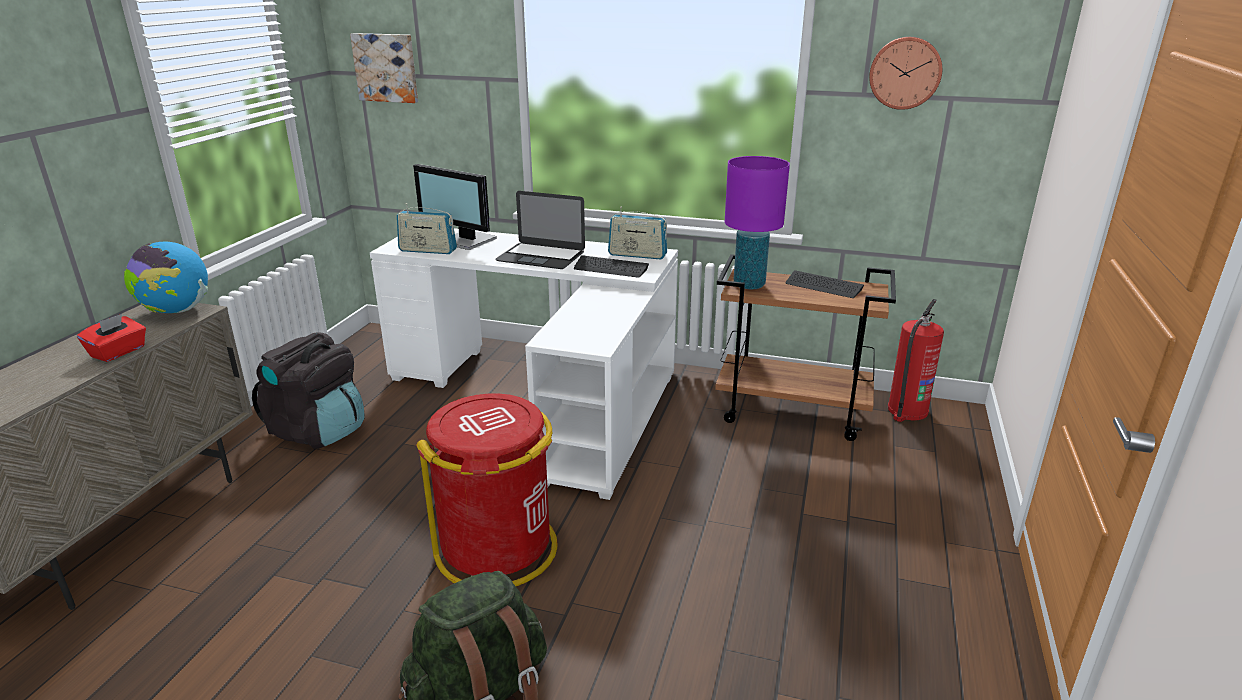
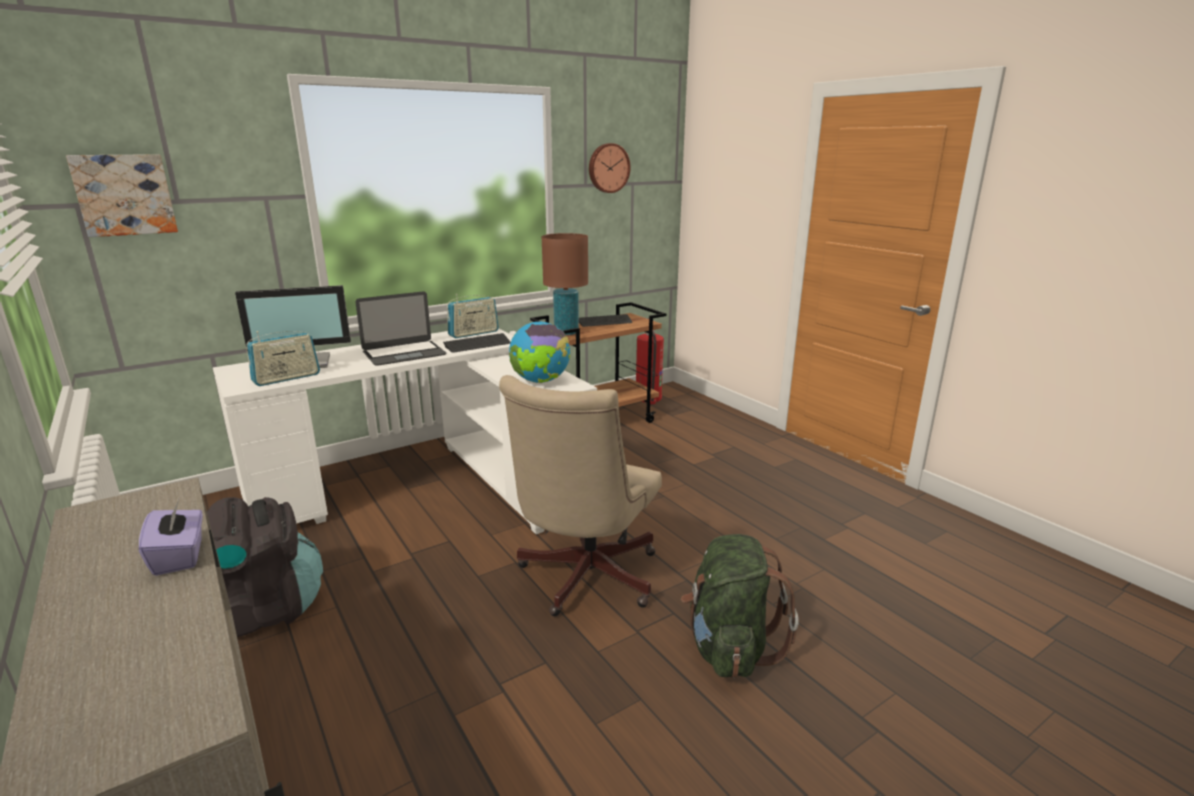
camera: 50 degrees left, 5 degrees down
red tissue box [77,314,146,362] -> purple tissue box [139,500,203,576]
globe [124,242,208,313] -> globe moved to [509,322,570,383]
red trash can [416,393,557,586] -> beige office chair [499,375,662,616]
purple table lamp [725,156,790,289] -> brown table lamp [542,233,588,335]

